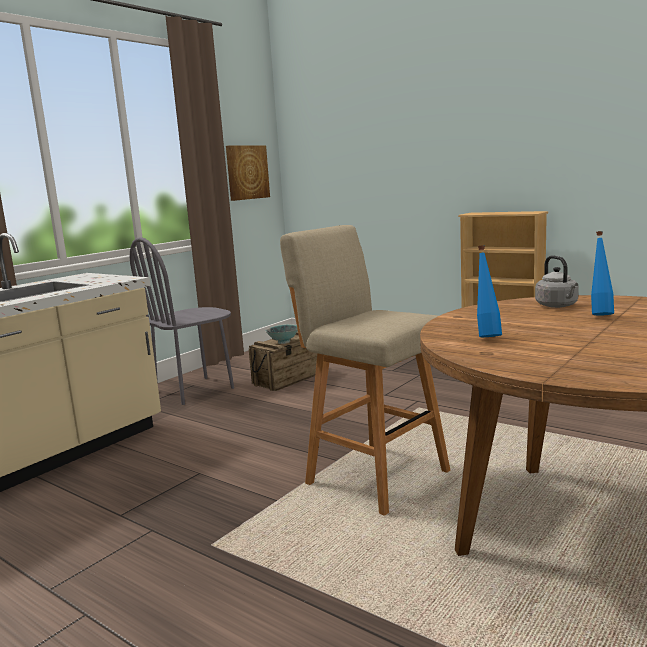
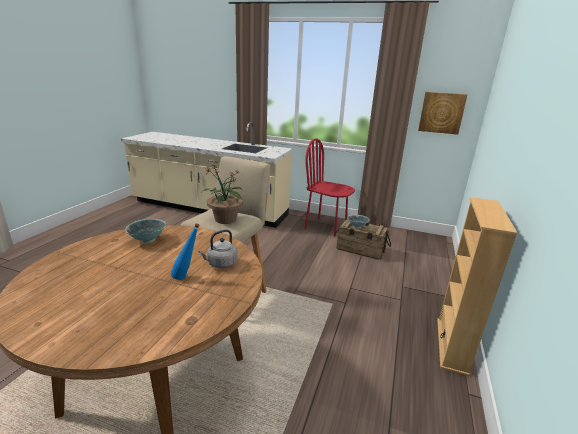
camera: 70 degrees right, 10 degrees up
grey chair [130,237,234,405] -> red chair [305,138,355,237]
blue bottle [477,245,502,337] -> bowl [125,219,166,244]
none -> potted plant [201,165,243,224]

